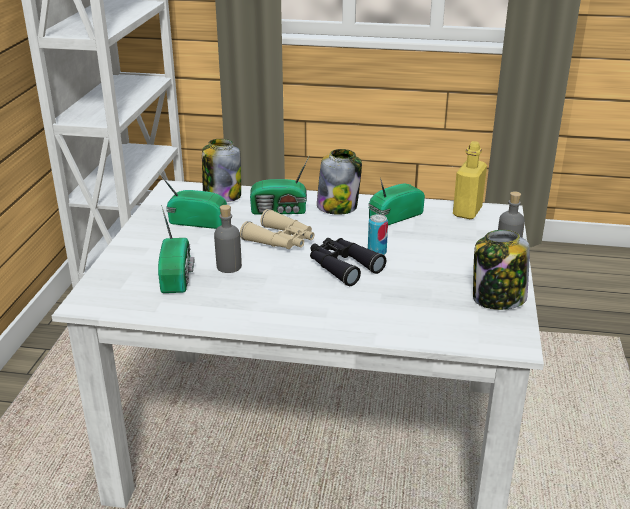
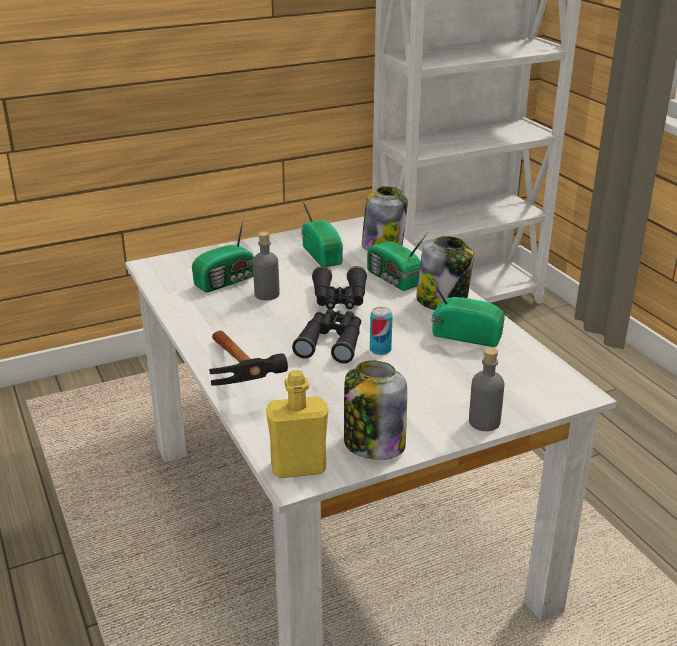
camera: 55 degrees right, 0 degrees up
beige binoculars [240,209,314,249] -> black binoculars [312,266,367,309]
yellow bottle [453,141,487,219] -> yellow bottle moved to [266,370,328,478]
none -> hammer [209,331,288,386]

